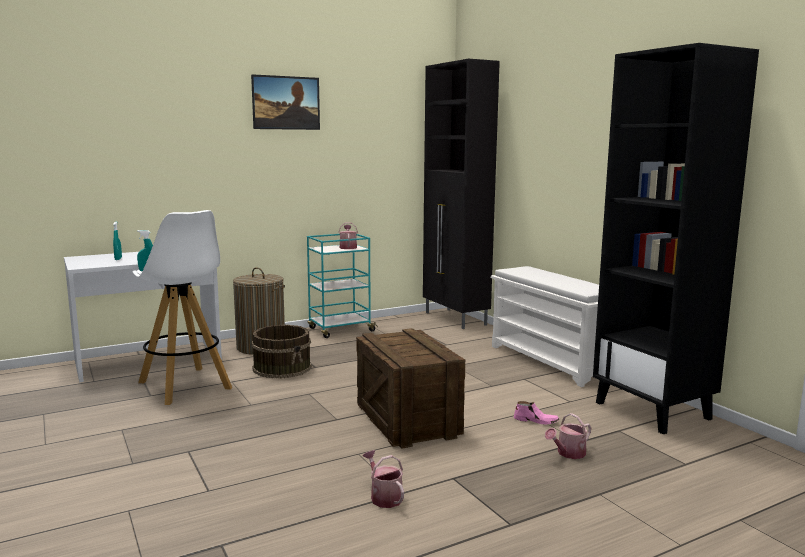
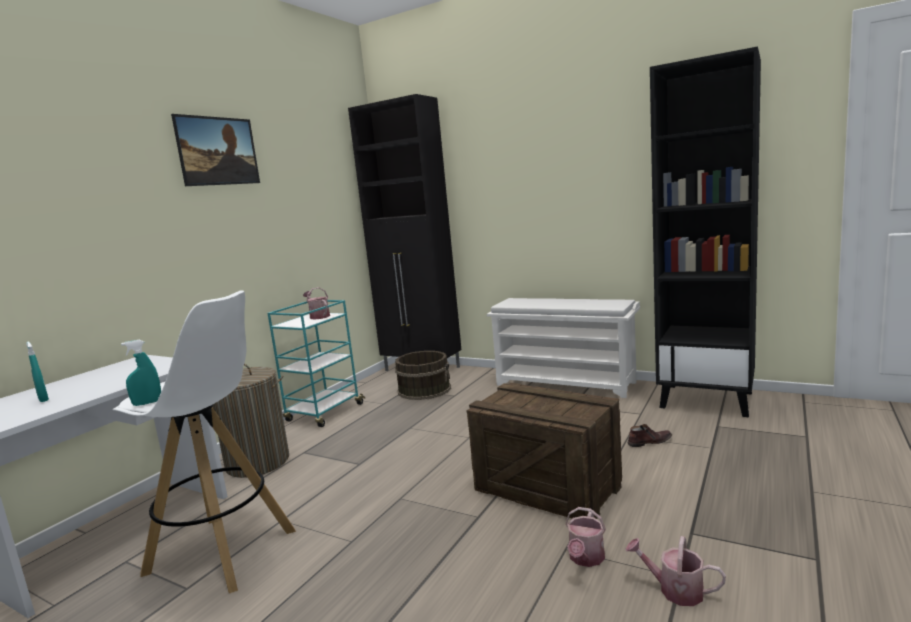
camera: 30 degrees left, 0 degrees up
brown bucket [251,325,312,378] -> brown bucket moved to [395,351,451,400]
pink shoe [514,401,560,425] -> brown shoe [628,424,672,447]
watering can [545,413,591,459] -> watering can moved to [565,507,606,567]

